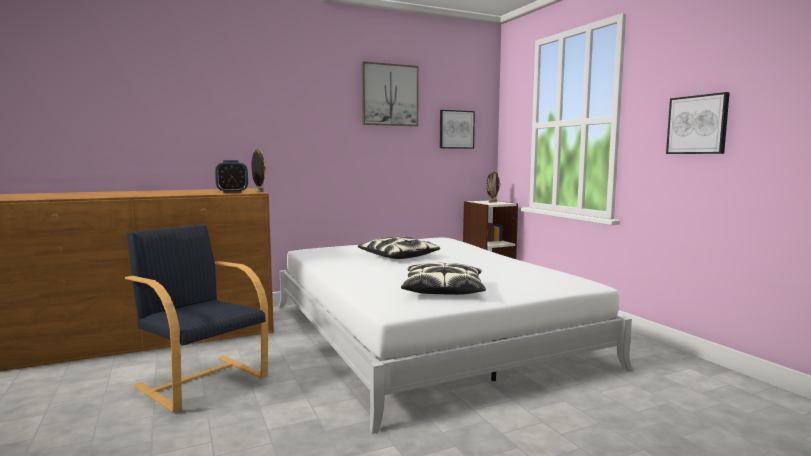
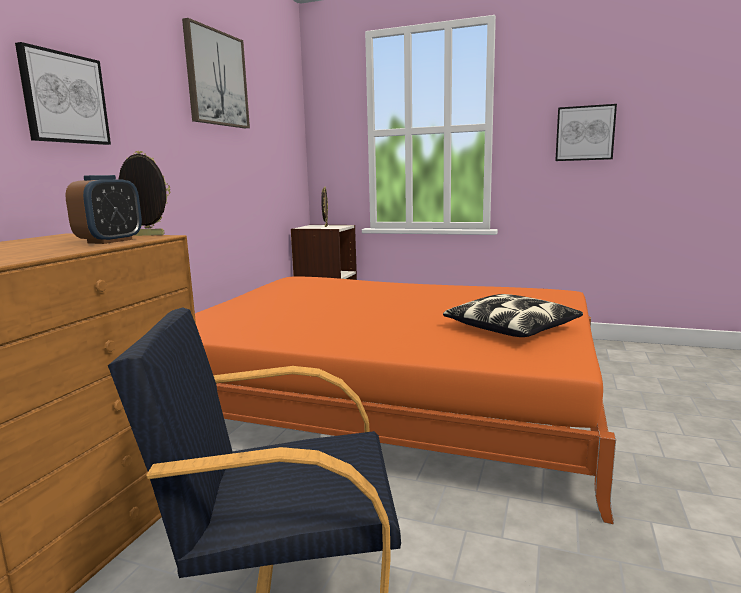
camera: 45 degrees left, 5 degrees up
white bed [278,238,632,434] -> orange bed [195,276,616,524]
pillow [358,236,440,259] -> none
picture [440,110,475,149] -> picture moved to [15,42,111,145]

